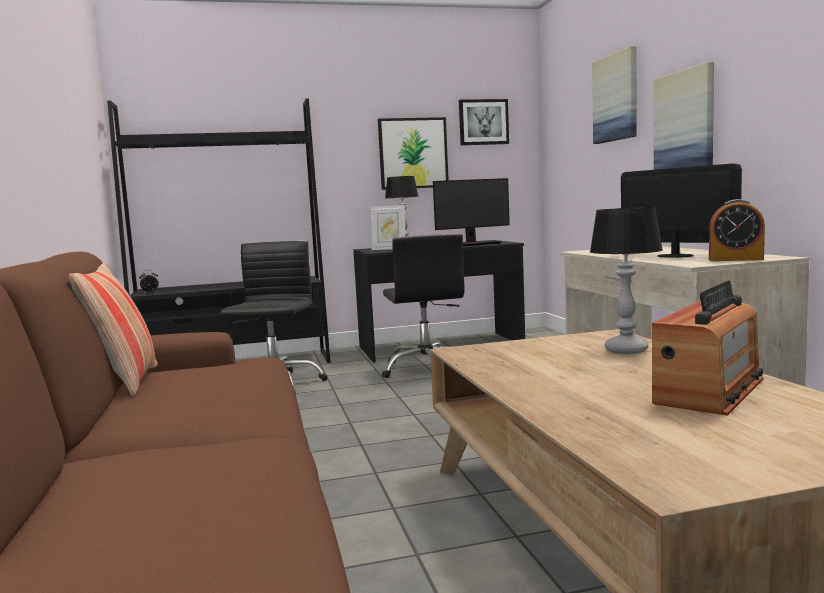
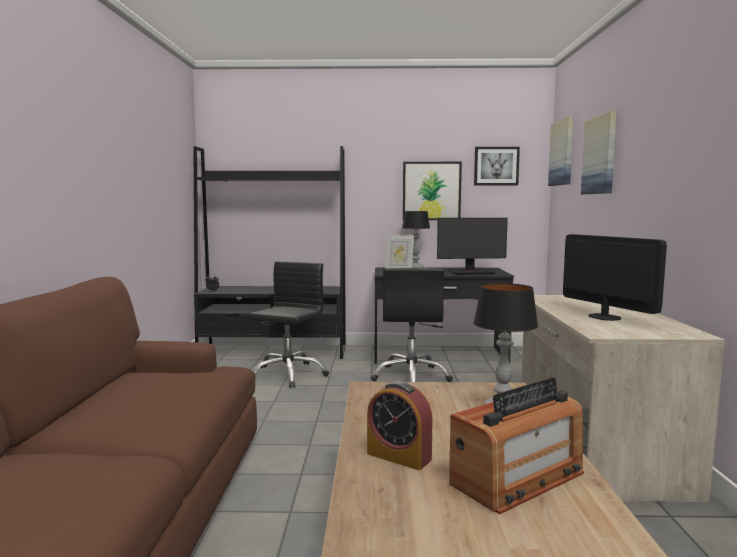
camera: 15 degrees right, 0 degrees up
pillow [69,263,158,396] -> none
picture [654,62,714,170] -> picture moved to [548,117,574,186]
alarm clock [709,199,765,261] -> alarm clock moved to [367,381,433,470]

